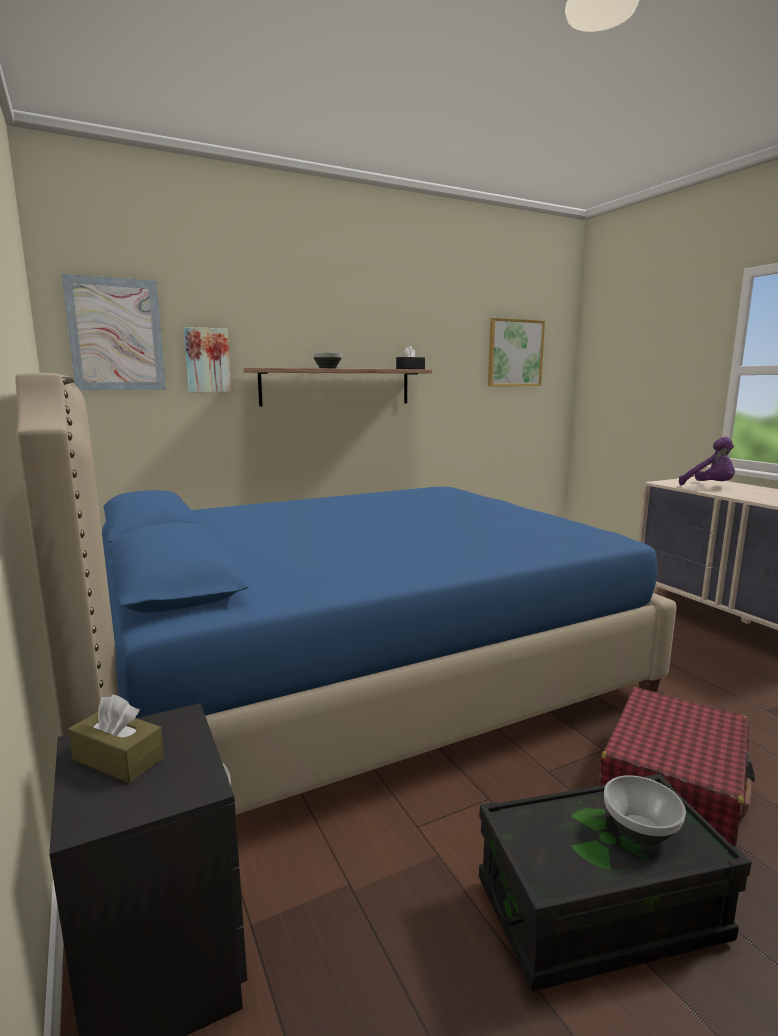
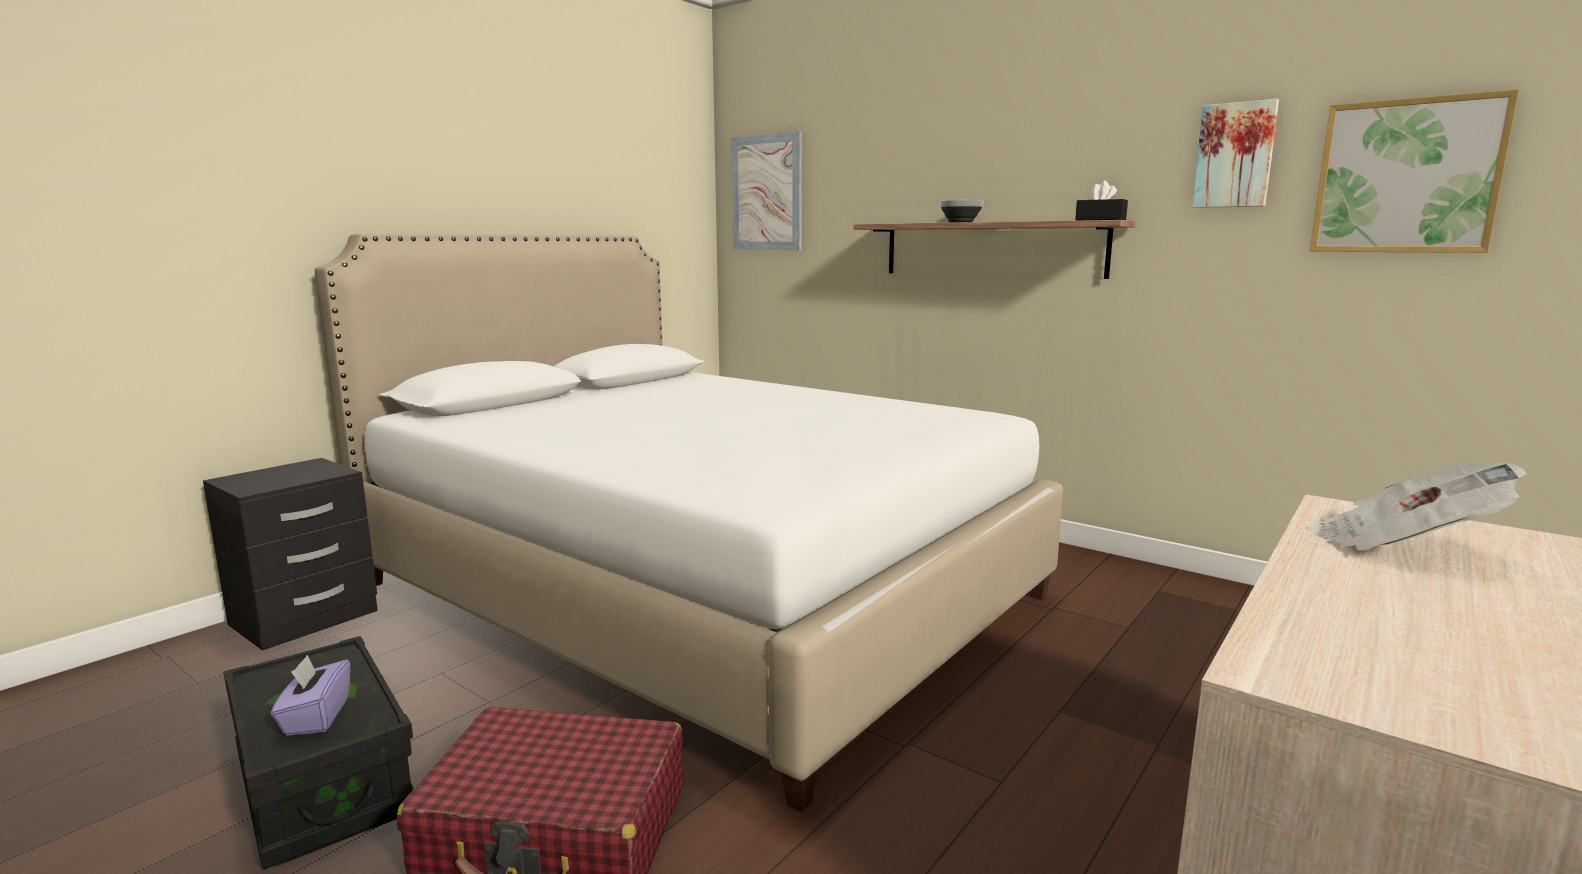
camera: 65 degrees right, 0 degrees up
blue bed [15,373,677,815] -> white bed [314,234,1063,812]
brown tissue box [68,694,164,783] -> none
picture [184,327,231,392] -> picture moved to [1192,99,1279,208]
bowl [604,775,686,846] -> purple tissue box [271,655,350,736]
purple plush toy [679,437,735,485] -> newspaper [1308,463,1528,551]

